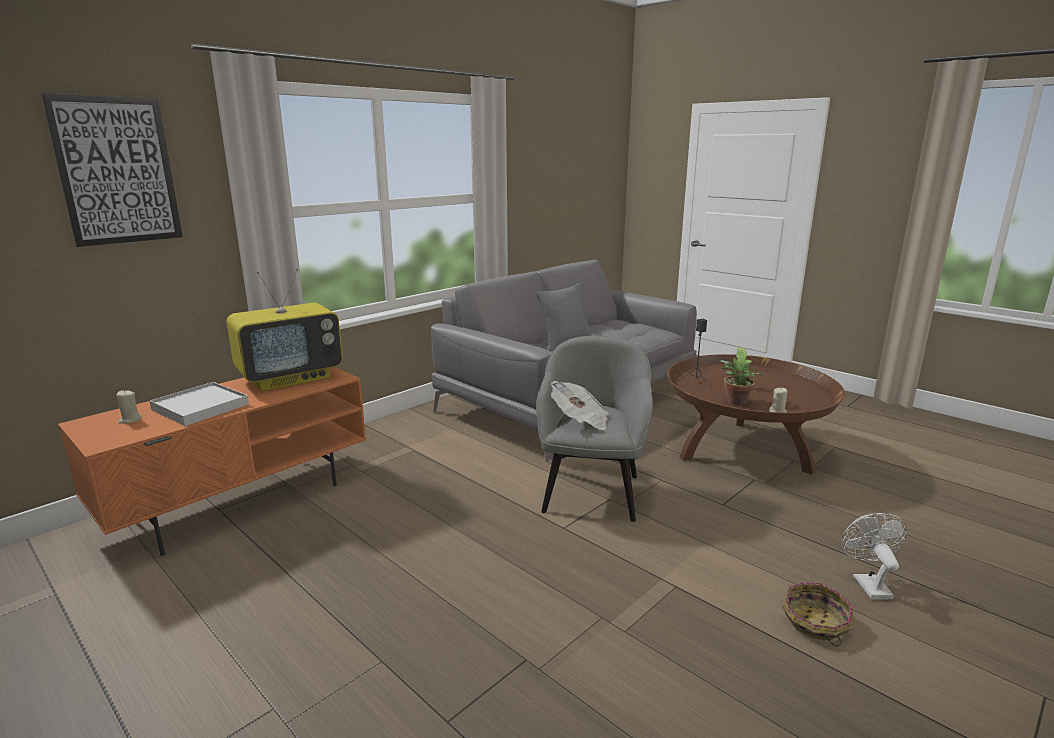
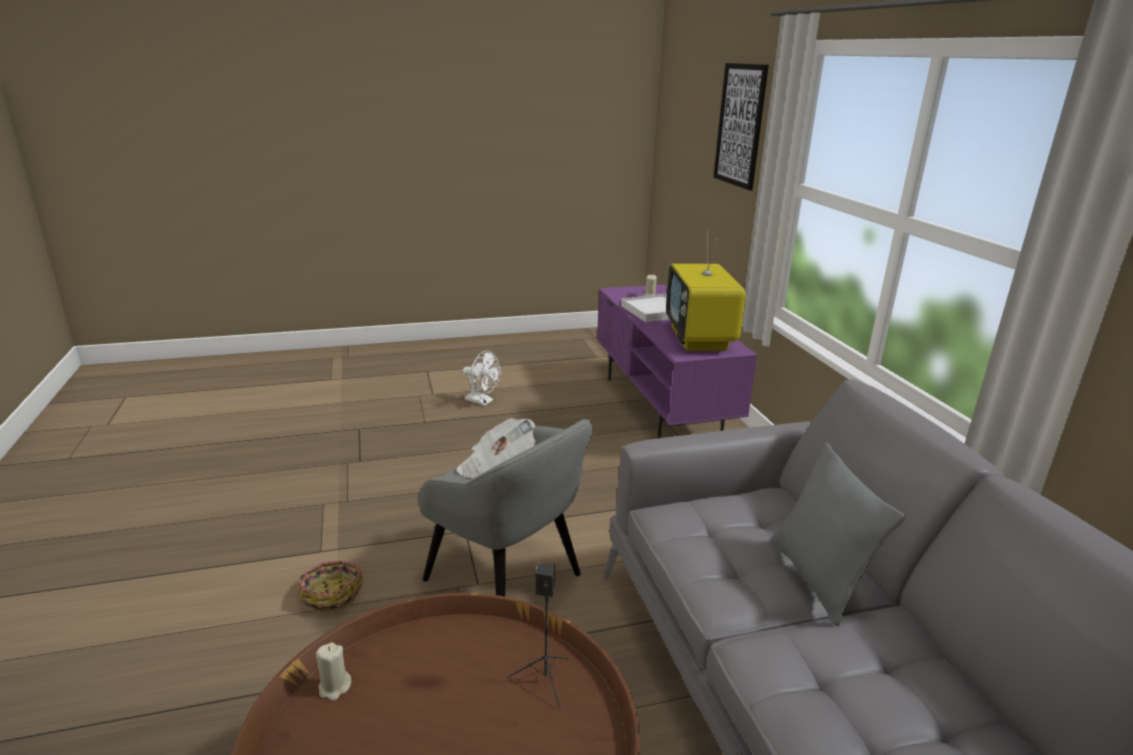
camera: 120 degrees right, 5 degrees up
orange tv stand [58,367,366,556] -> purple tv stand [597,284,757,439]
potted plant [719,347,766,405] -> none
basket [782,583,853,646] -> basket moved to [297,560,363,612]
white fan [841,513,907,599] -> white fan moved to [463,351,501,406]

